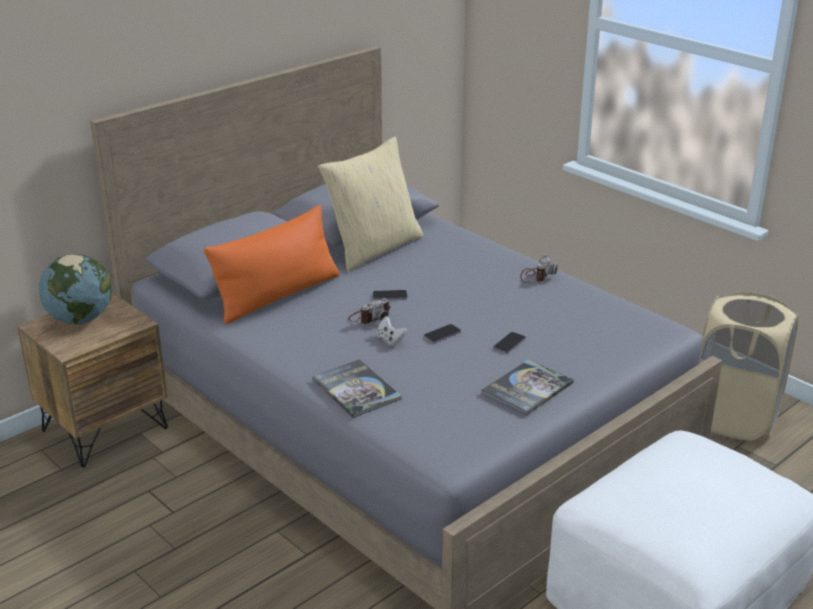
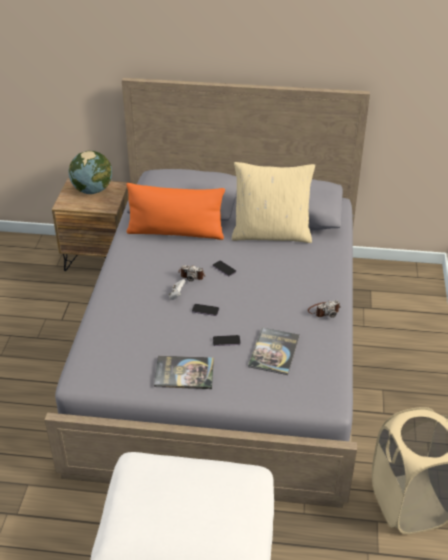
camera: 50 degrees right, 10 degrees up
book [312,359,402,418] -> book moved to [248,328,300,375]

